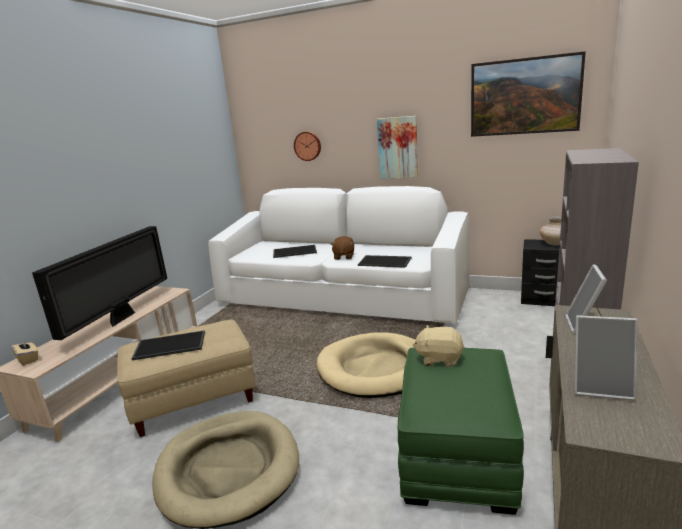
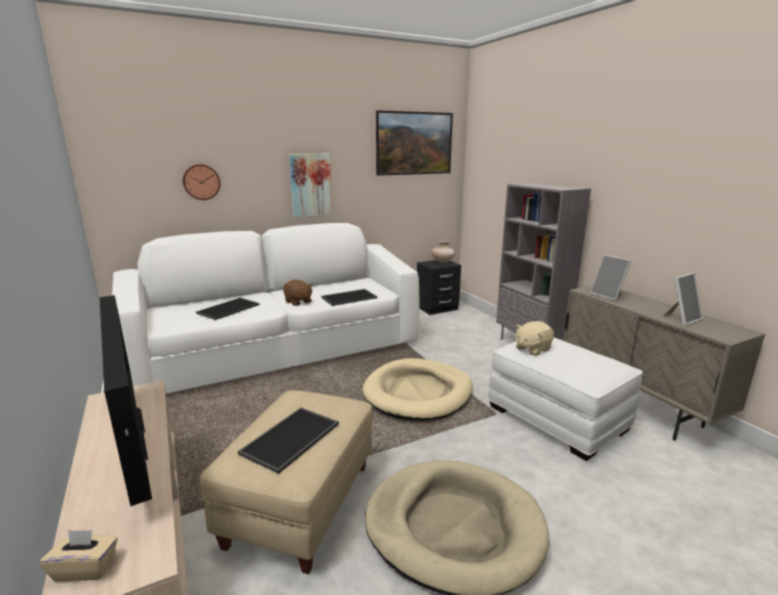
camera: 50 degrees left, 0 degrees up
green ottoman [398,347,524,515] -> white ottoman [488,338,643,461]

